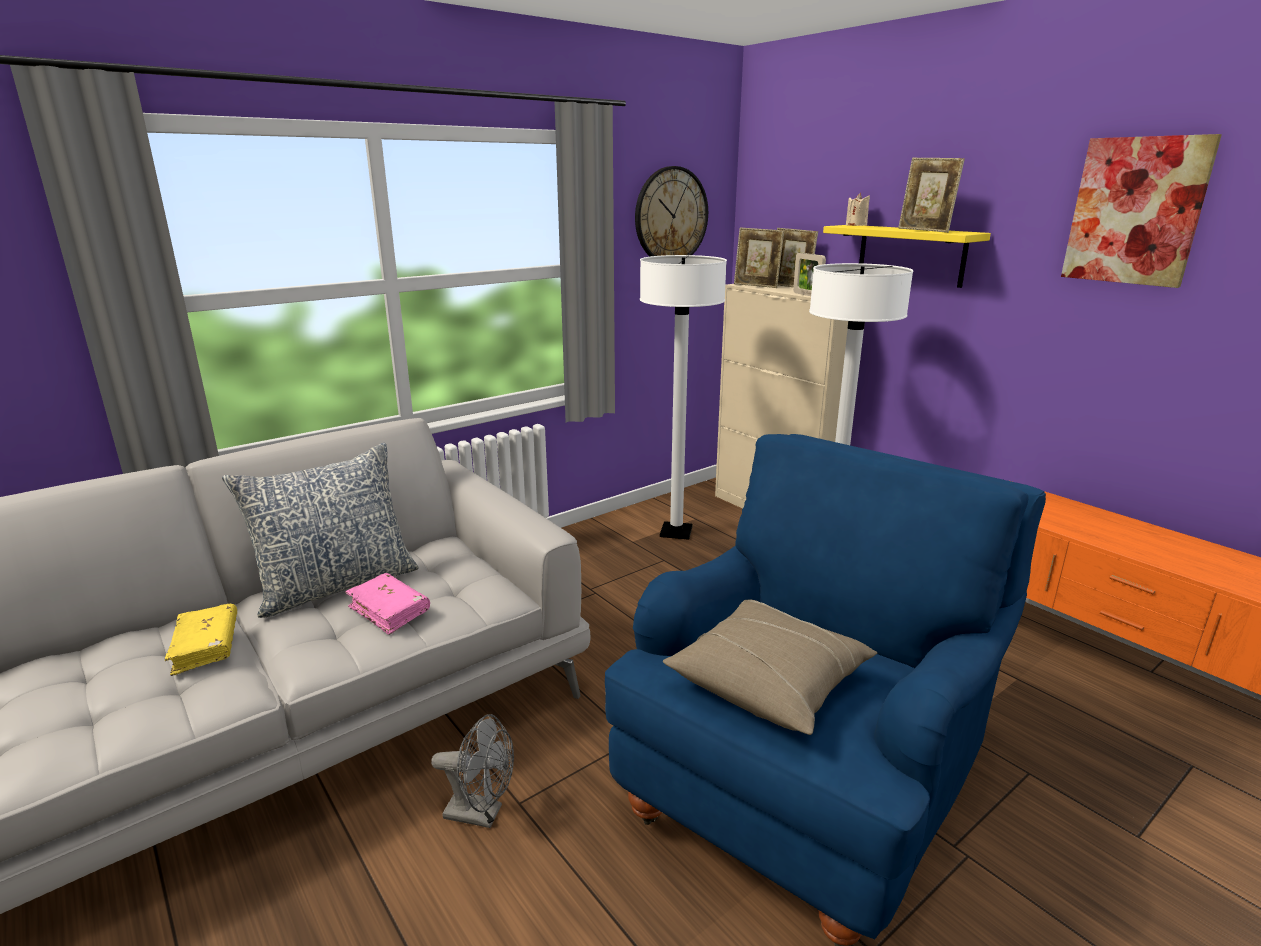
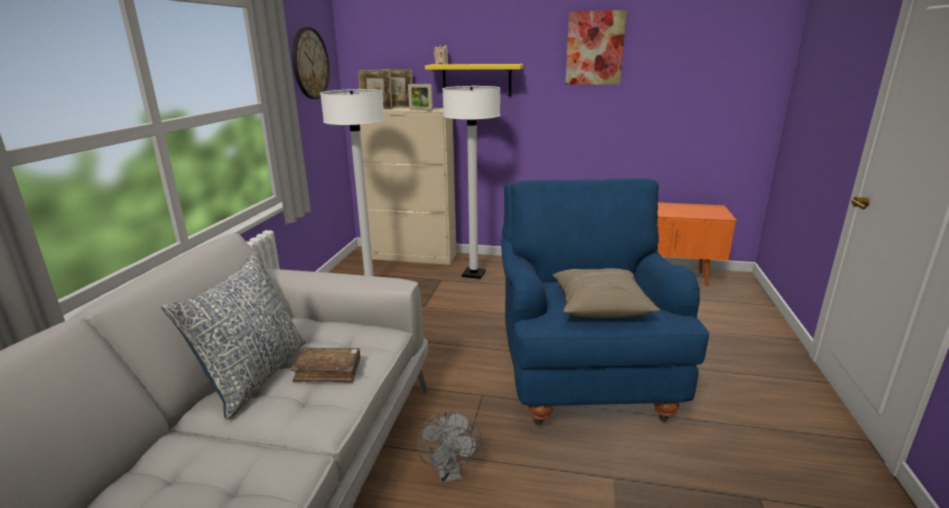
camera: 40 degrees left, 0 degrees up
yellow book [165,604,237,676] -> none
pink book [345,573,430,635] -> brown book [291,348,360,383]
grey fan [431,714,514,828] -> grey fan turned 105 degrees clockwise [417,411,481,484]
picture frame [898,158,965,233] -> none

